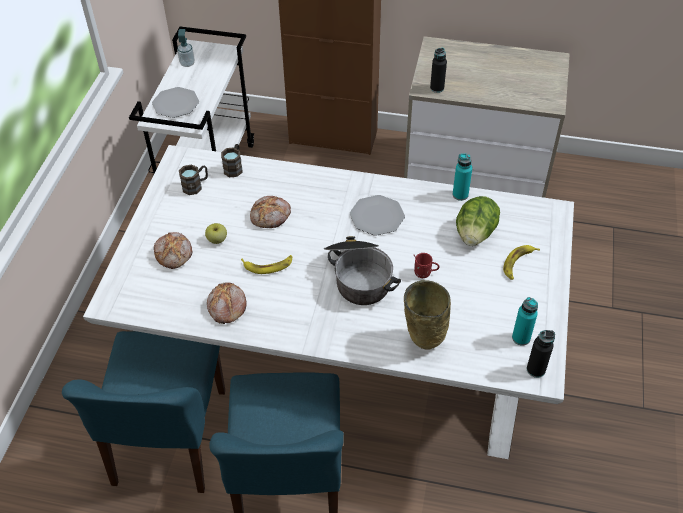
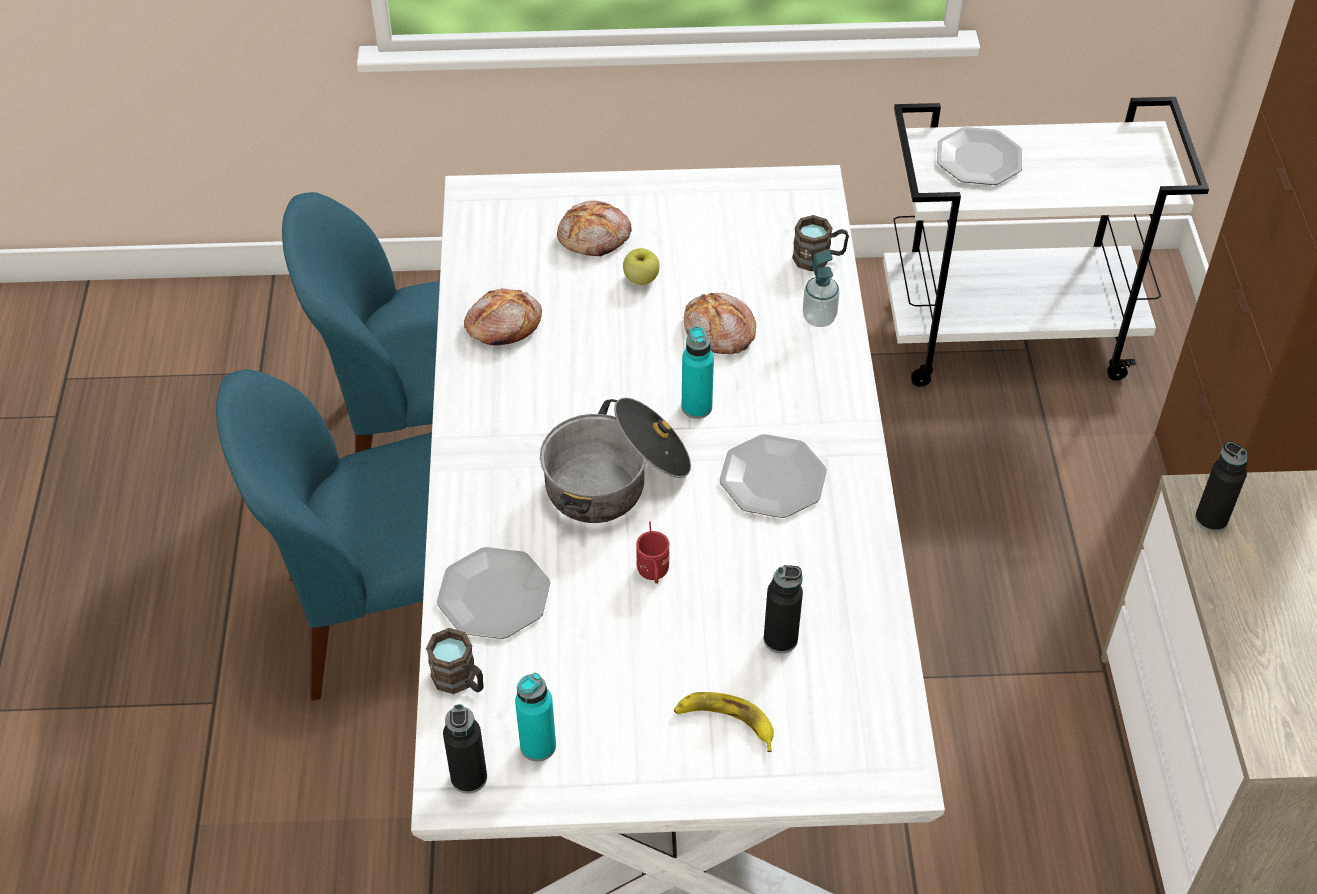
camera: 75 degrees right, 0 degrees up
soap dispenser [177,29,195,67] -> soap dispenser moved to [803,249,840,327]
brown mug [179,165,208,195] -> brown mug moved to [426,628,484,694]
banana [241,255,292,274] -> none
beige vase [404,280,451,350] -> plate [437,547,550,639]
turquoise bottle [452,153,472,201] -> turquoise bottle moved to [681,326,714,419]
lettuce [456,196,500,246] -> black bottle [764,565,803,653]

